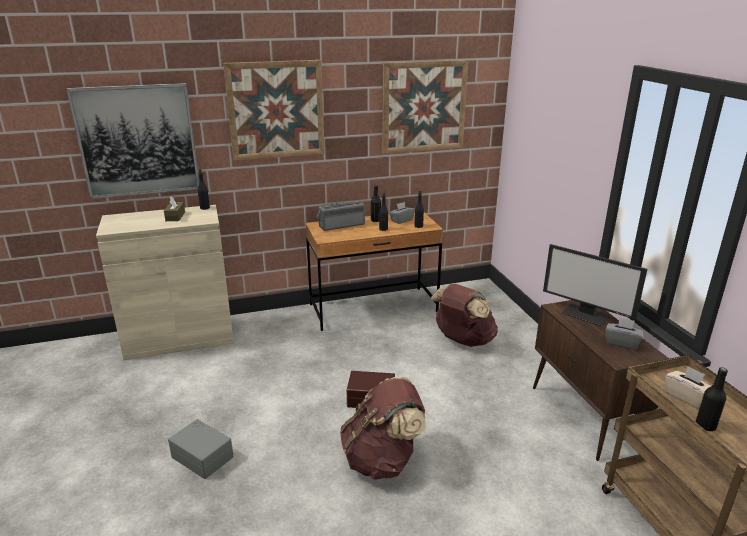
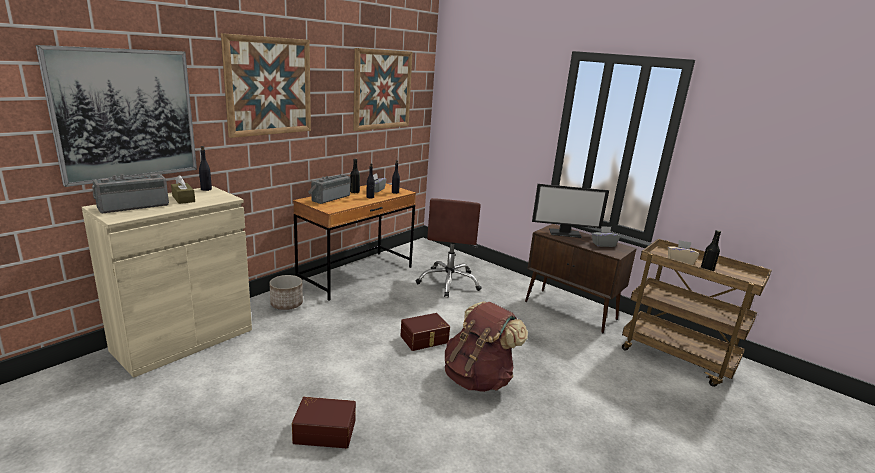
camera: 35 degrees left, 5 degrees down
grey storage box [168,419,233,479] -> brown storage box [292,397,356,448]
brown backpack [430,284,498,347] -> brown office chair [416,198,482,297]
none -> radio [92,174,169,214]
none -> planter [269,275,303,310]

